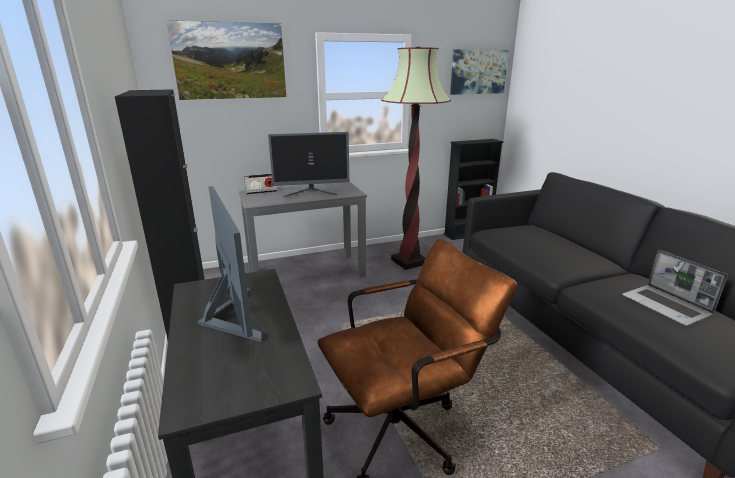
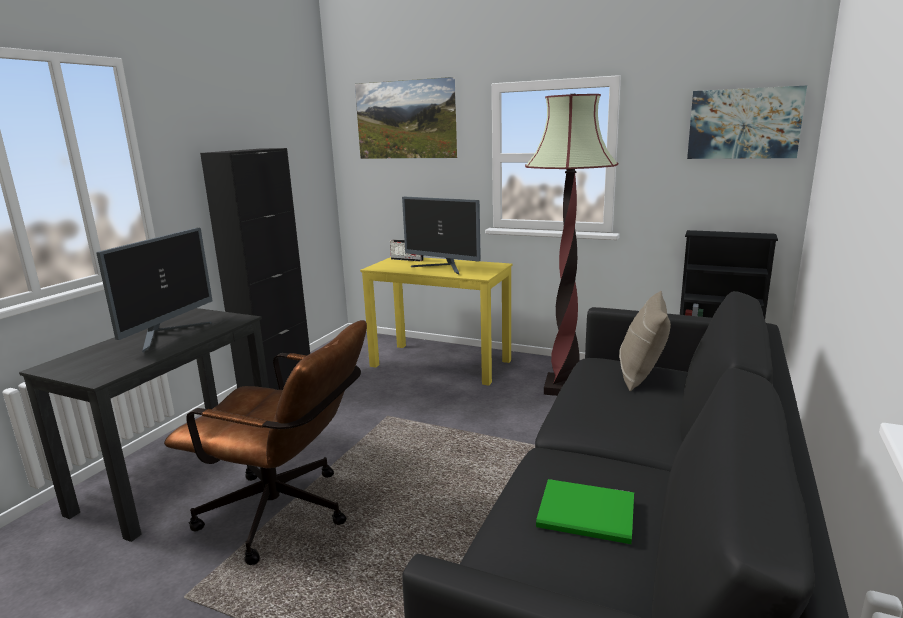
camera: 45 degrees right, 5 degrees down
grey desk [239,181,367,277] -> yellow desk [360,257,513,385]
laptop [622,250,728,326] -> green book [536,479,634,544]
none -> beige pillow [619,291,671,391]

